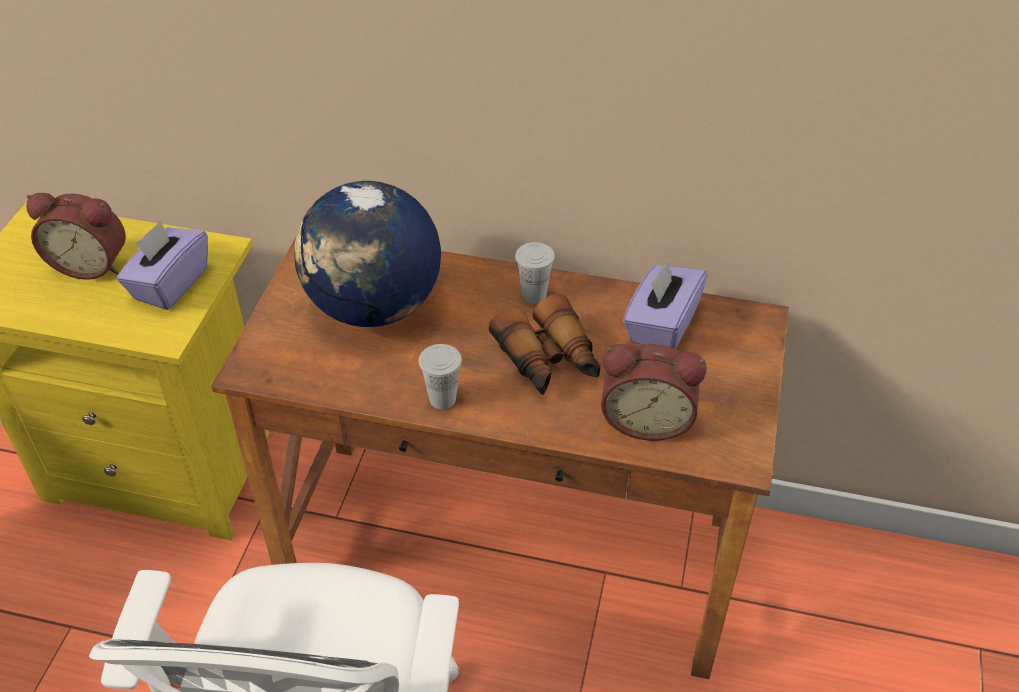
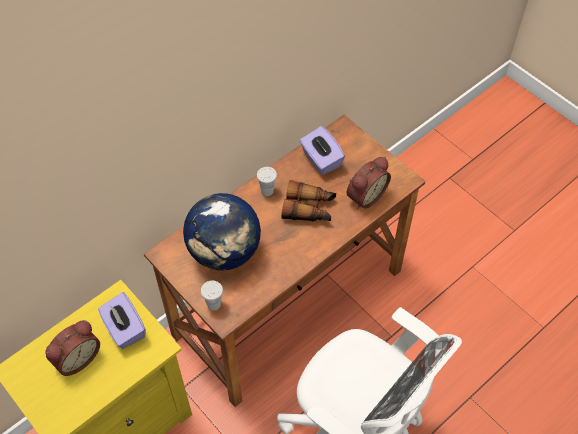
camera: 55 degrees left, 10 degrees up
white cup [419,344,462,409] -> white cup moved to [201,280,223,311]

